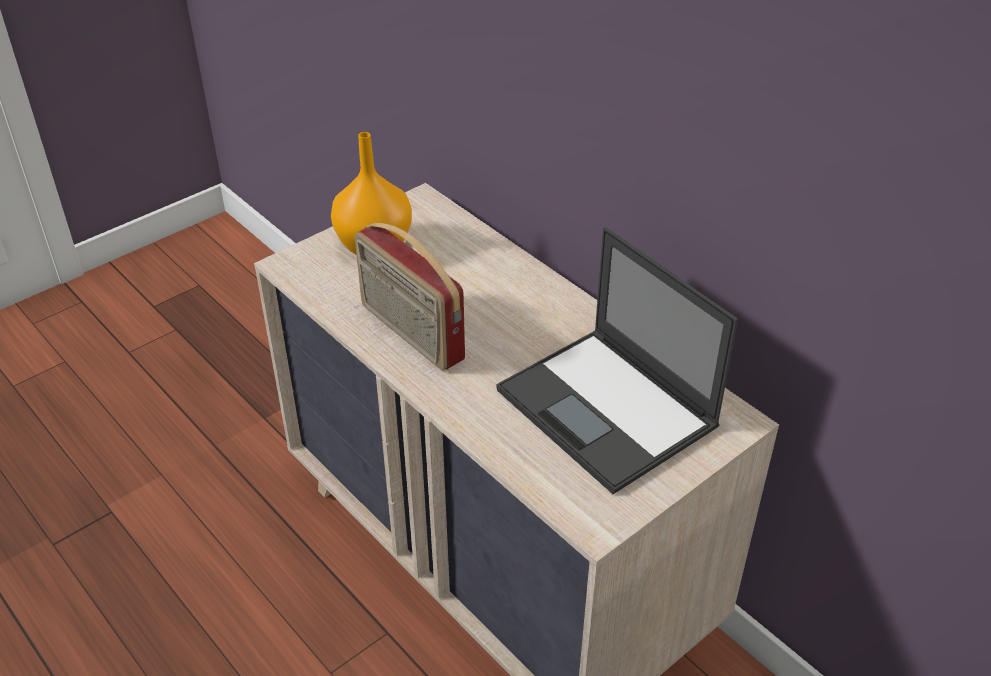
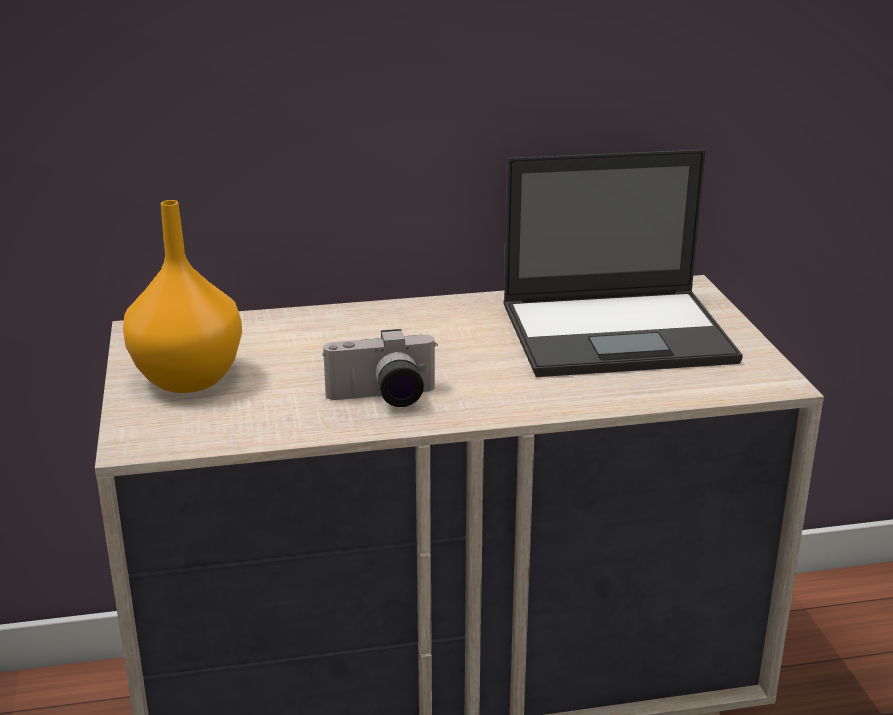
camera: 60 degrees left, 15 degrees down
radio [355,223,465,371] -> camera [322,329,438,407]

